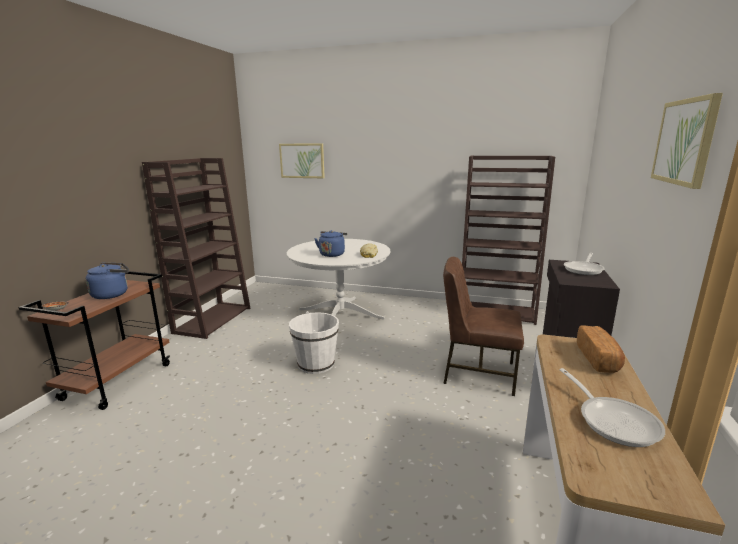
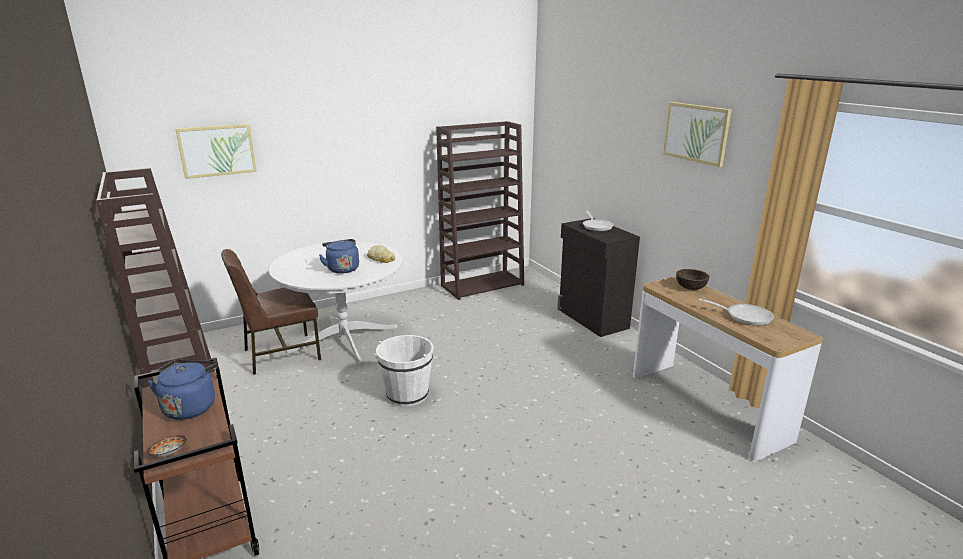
camera: 45 degrees left, 5 degrees up
brown chair [443,257,524,396] -> brown chair moved to [221,249,321,375]
bread [577,325,625,373] -> brown bowl [676,269,709,290]

